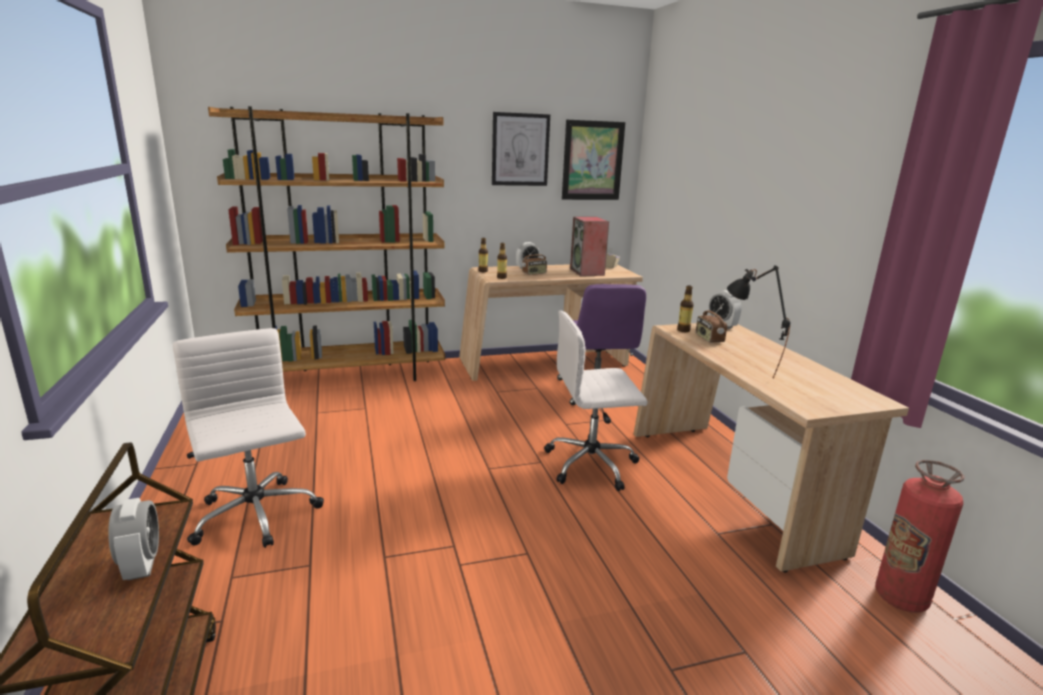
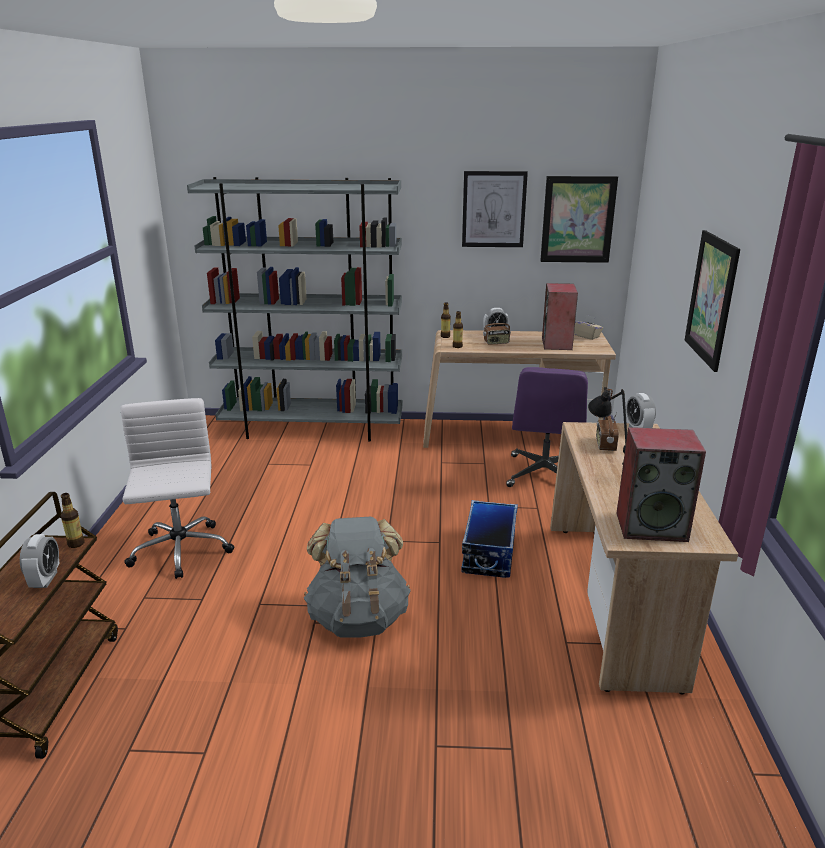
camera: 20 degrees right, 5 degrees up
brown bookcase [208,106,445,381] -> grey bookcase [187,177,403,442]
white office chair [544,310,647,491] -> storage box [461,500,518,578]
bottle [677,285,694,332] -> bottle moved to [61,493,85,548]
fire extinguisher [875,460,964,612] -> none
none -> grey backpack [304,517,411,638]
none -> speaker [616,427,706,542]
none -> picture [685,230,740,372]

